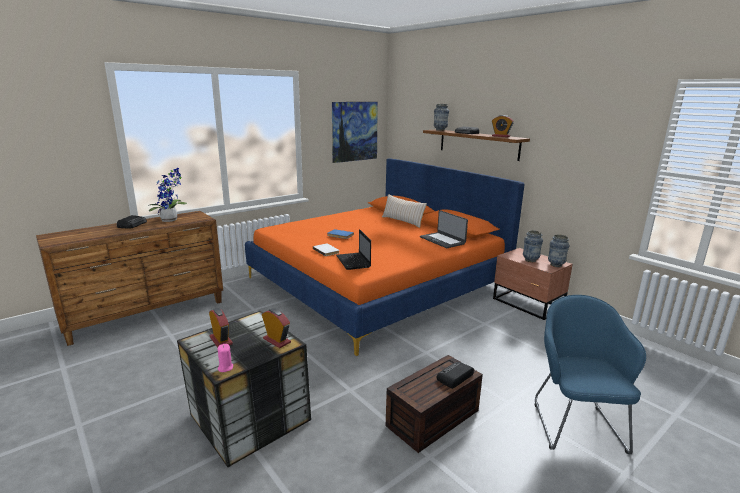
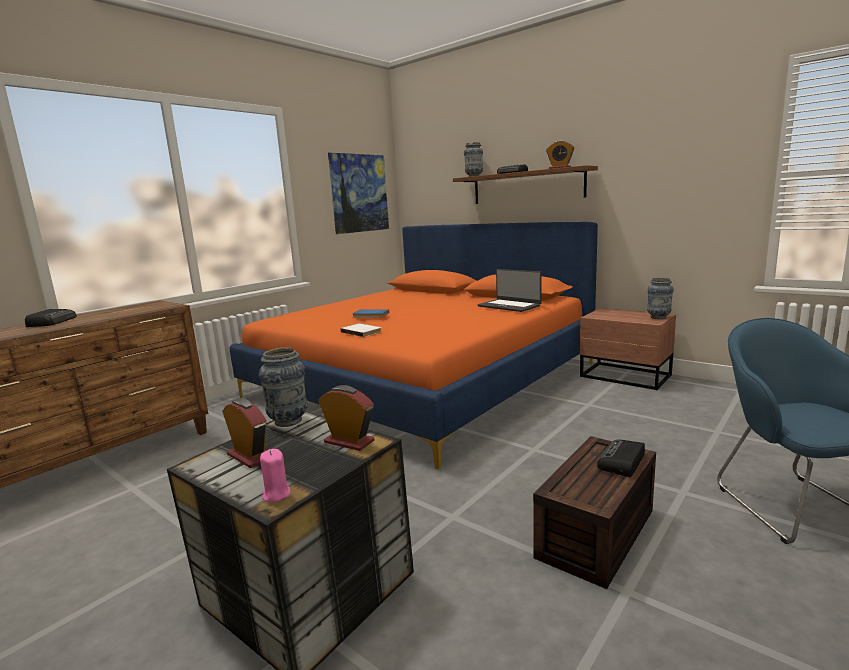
camera: 10 degrees left, 5 degrees down
potted plant [148,168,187,222] -> none
laptop [336,229,371,270] -> none
beige pillow [382,194,427,228] -> none
vase [523,230,543,262] -> vase moved to [259,348,308,427]

